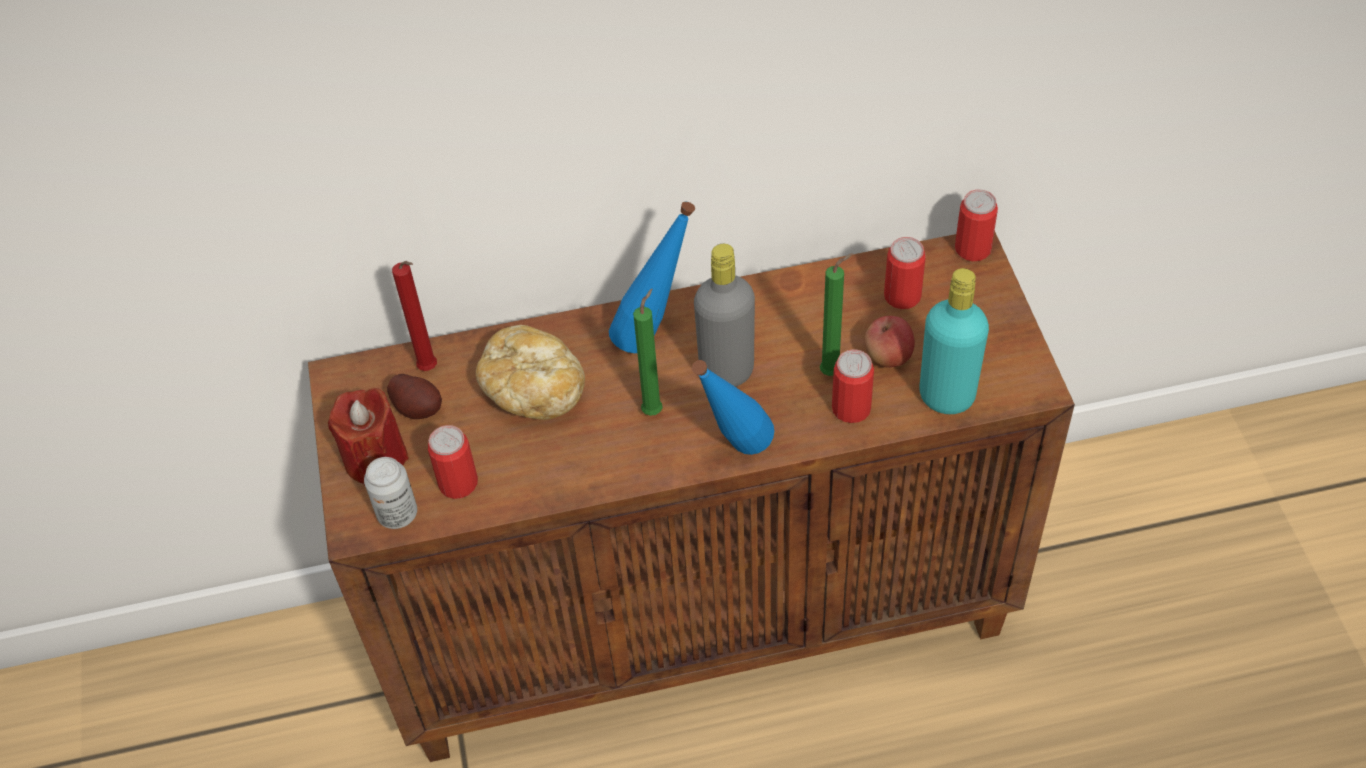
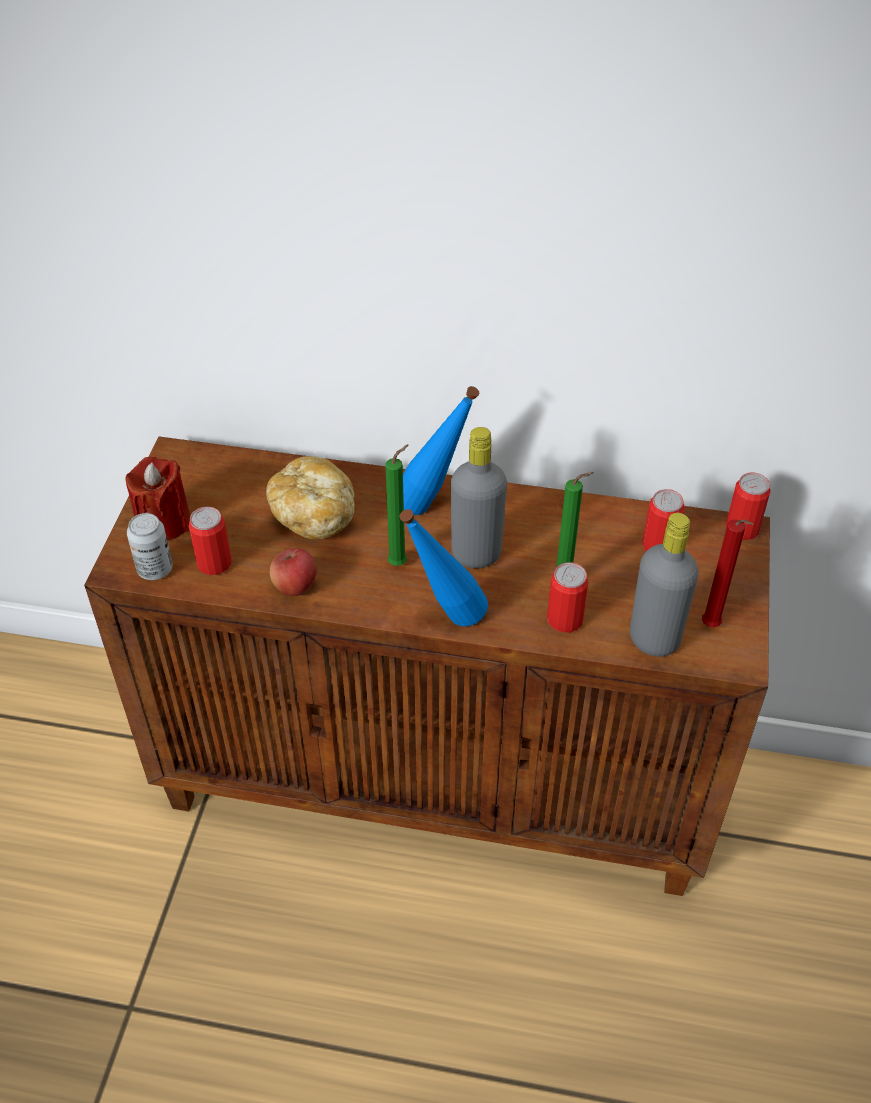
camera: 20 degrees right, 5 degrees down
potato [387,374,442,419] -> none
red candle [392,261,437,371] -> red candle moved to [702,519,753,627]
apple [865,316,915,368] -> apple moved to [270,548,317,596]
turquoise bottle [920,268,989,414] -> grey bottle [630,513,699,657]

